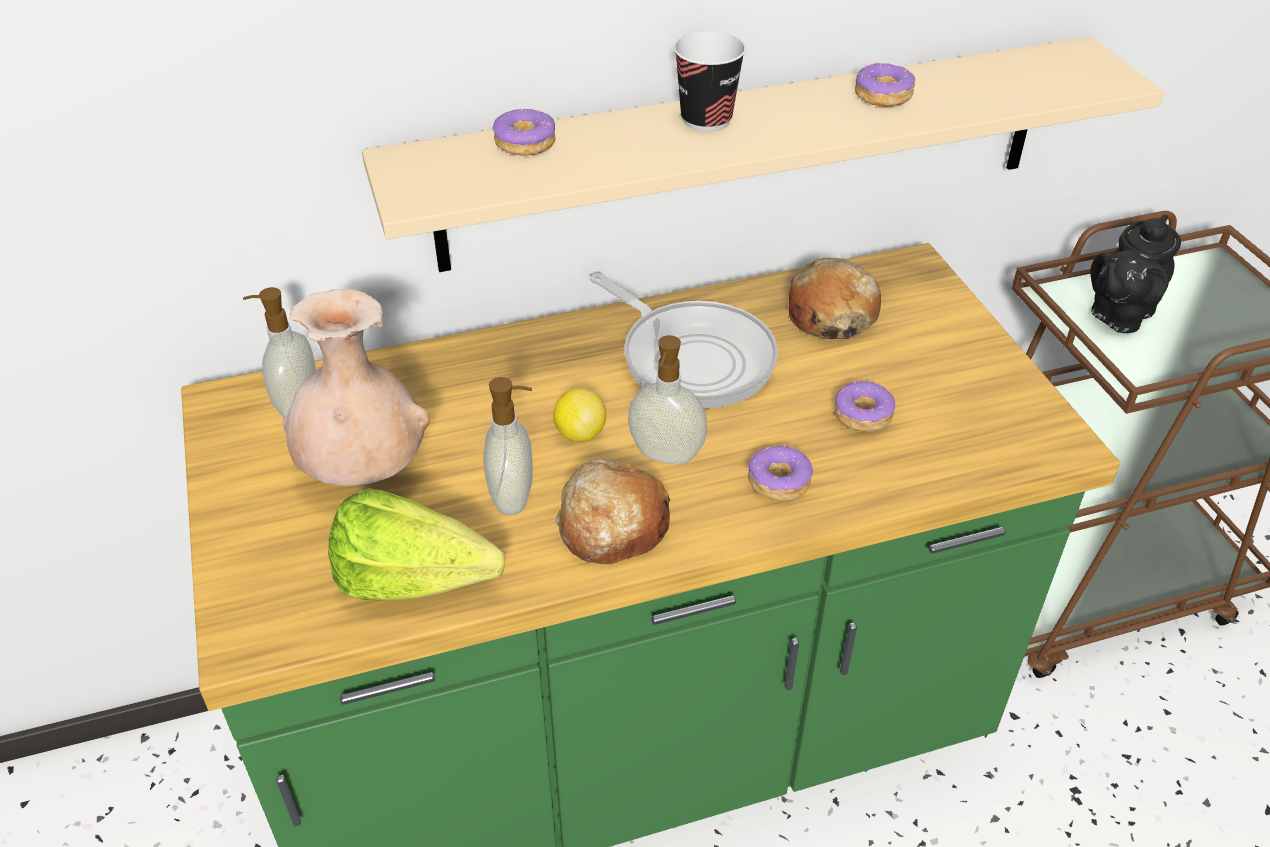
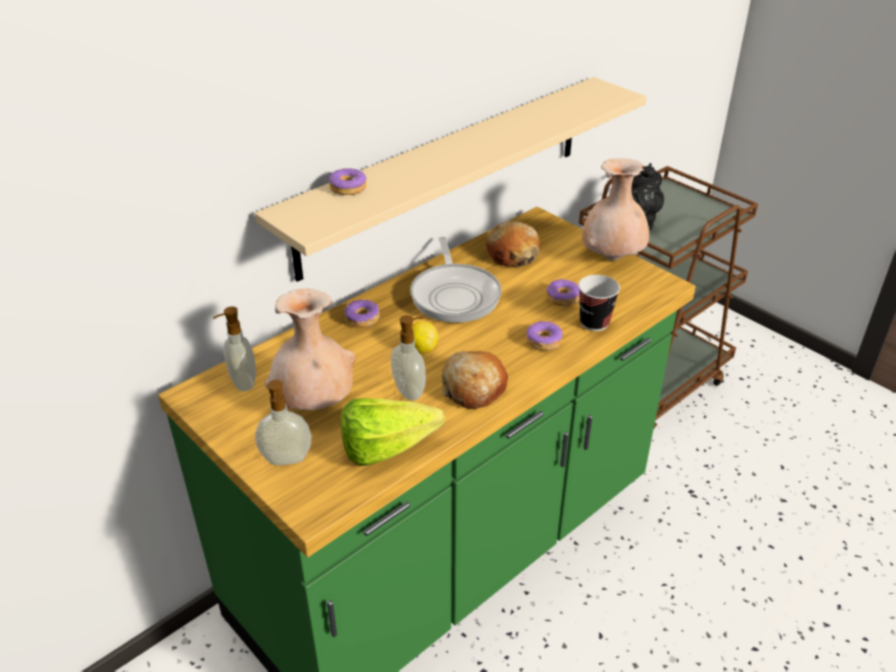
camera: 25 degrees left, 5 degrees down
frying pan [590,273,778,409] -> frying pan turned 60 degrees clockwise [410,237,502,323]
soap dispenser [628,335,707,464] -> soap dispenser moved to [255,380,312,465]
cup [674,31,746,132] -> cup moved to [578,275,620,331]
donut [855,63,915,107] -> donut moved to [345,300,380,328]
none -> beige vase [582,158,649,261]

